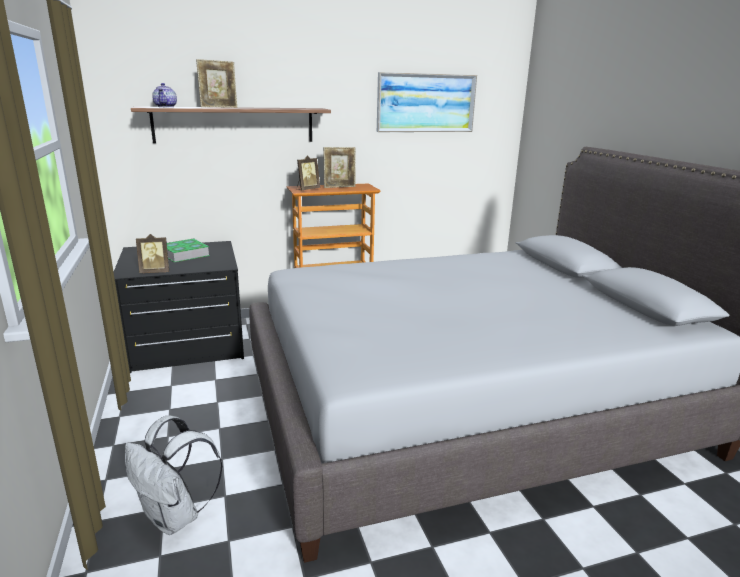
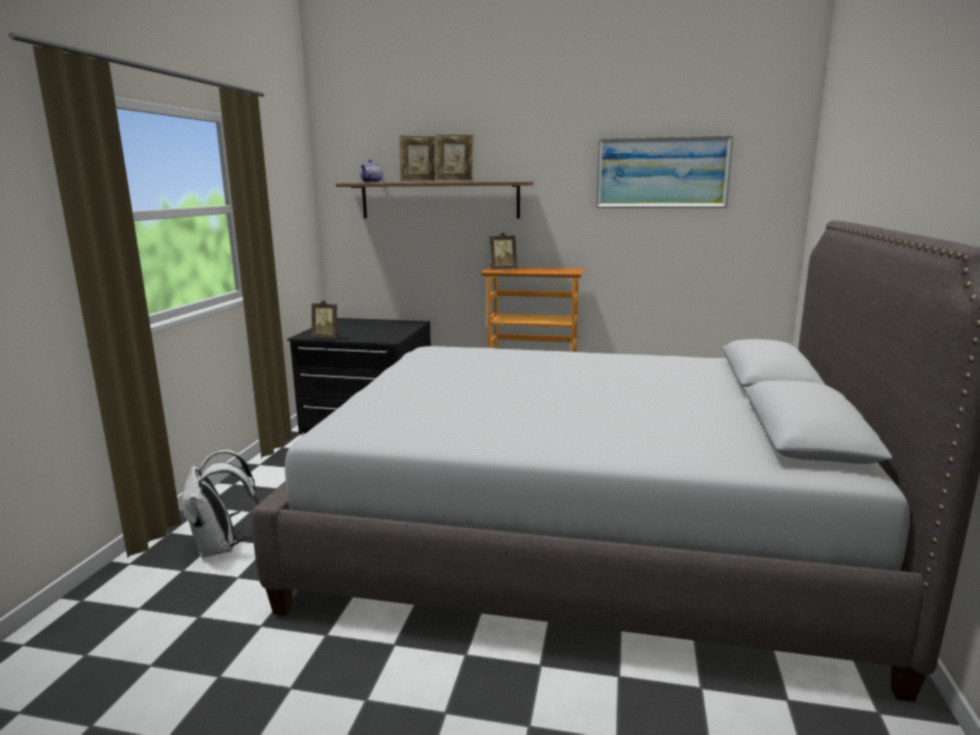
camera: 30 degrees right, 5 degrees down
book [167,238,210,262] -> none
picture frame [323,147,356,188] -> picture frame moved to [435,134,474,182]

